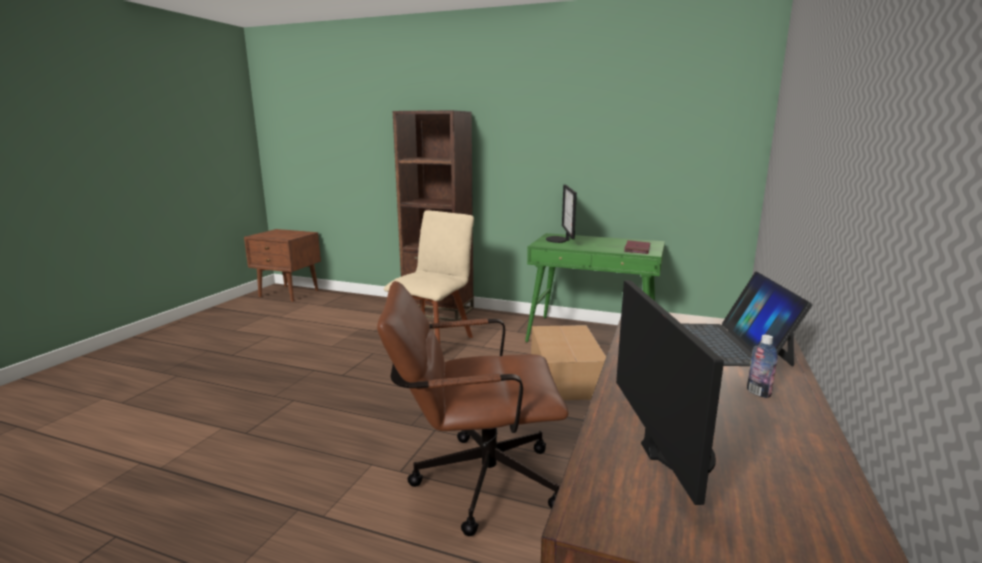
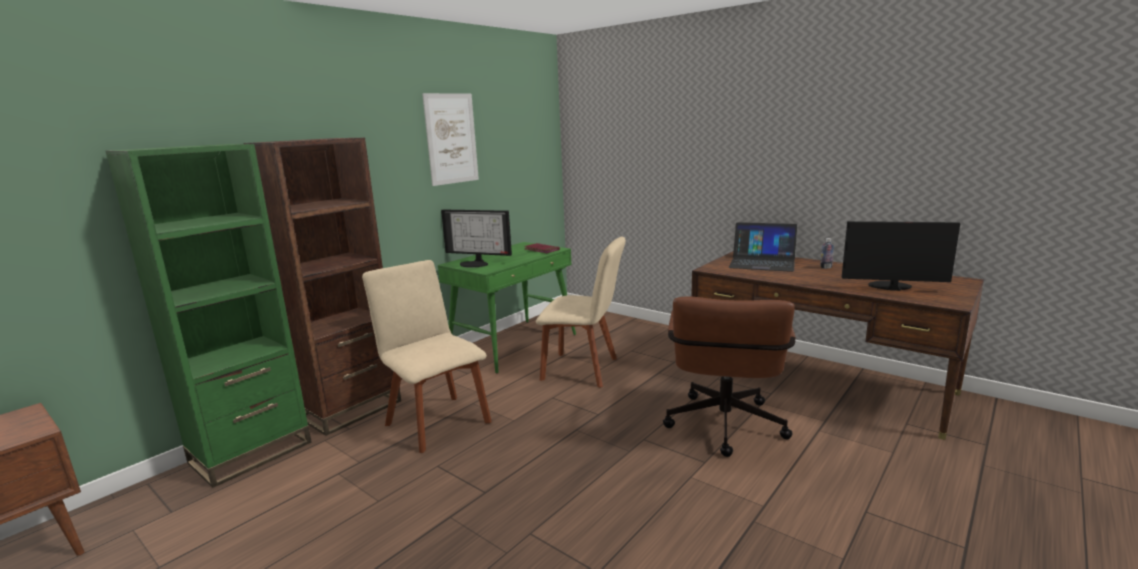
camera: 70 degrees left, 0 degrees up
cardboard box [531,325,606,400] -> beige chair [536,236,626,388]
none -> green bookcase [106,144,311,488]
none -> picture [422,93,479,186]

